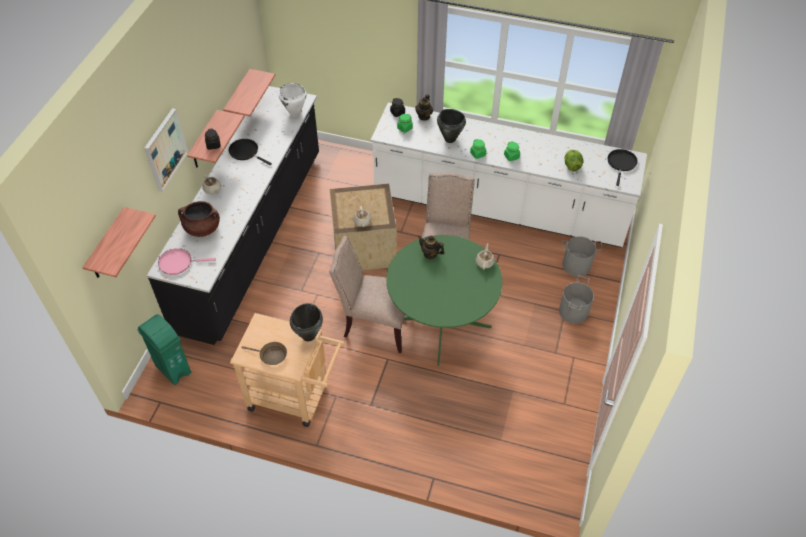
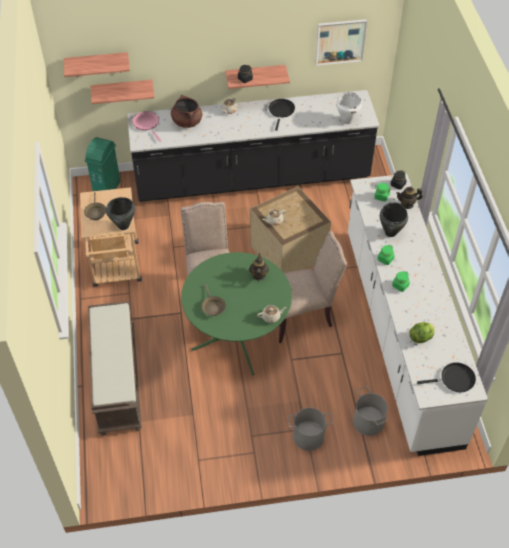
camera: 65 degrees right, 0 degrees up
picture [144,108,188,192] -> picture moved to [315,19,367,66]
shelf [223,69,275,116] -> shelf moved to [91,80,155,104]
none -> brown bench [88,301,142,435]
none -> brown frying pan [202,284,226,316]

